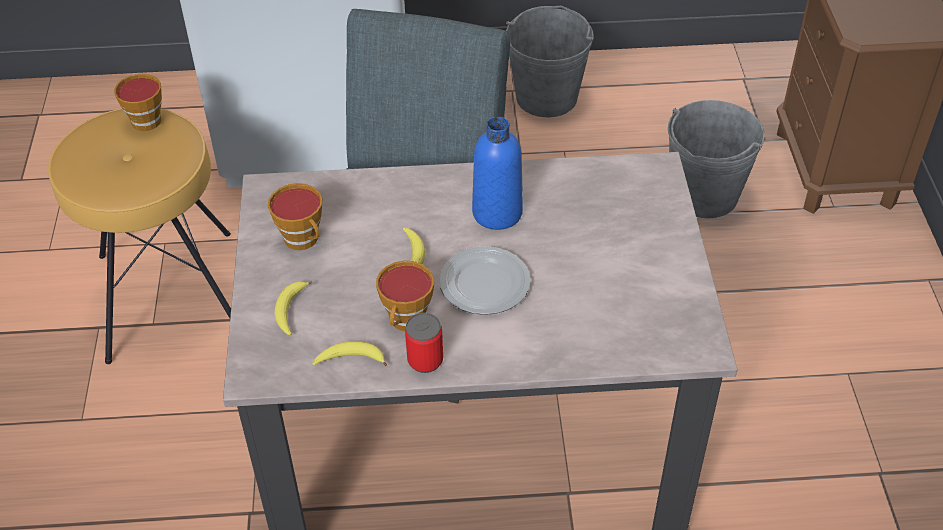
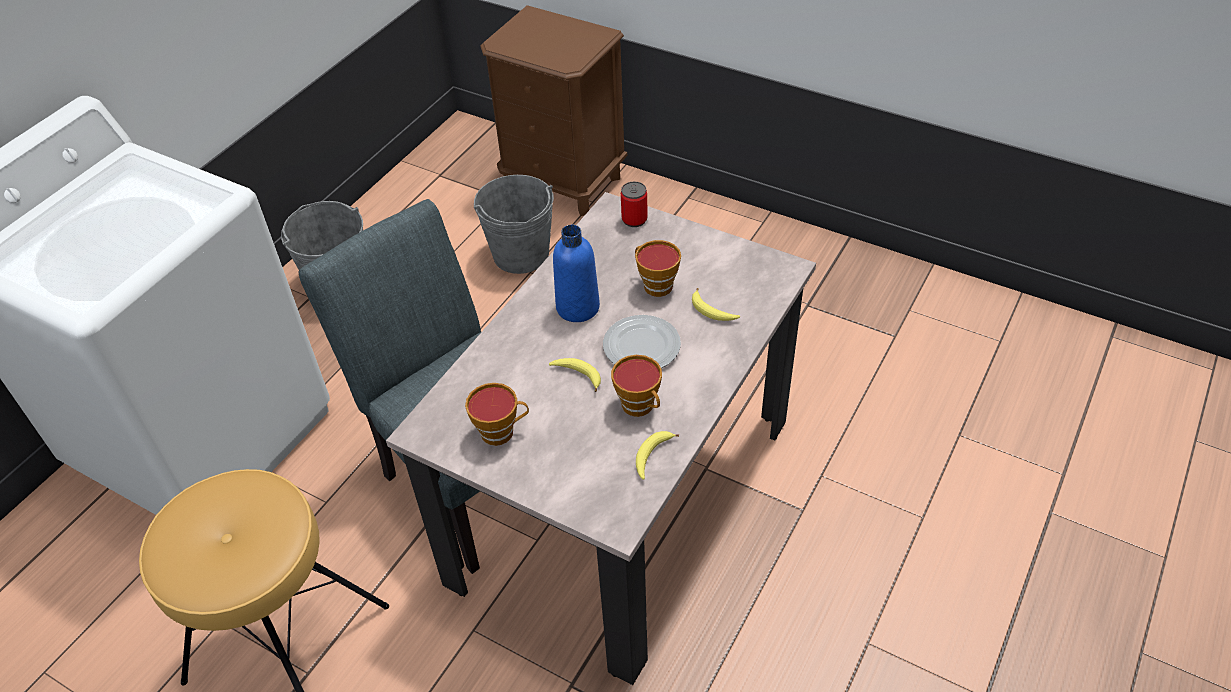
camera: 55 degrees left, 0 degrees up
cup [114,74,162,131] -> cup moved to [635,240,681,297]
banana [275,281,312,335] -> banana moved to [692,288,740,321]
can [405,313,443,373] -> can moved to [621,182,648,227]

